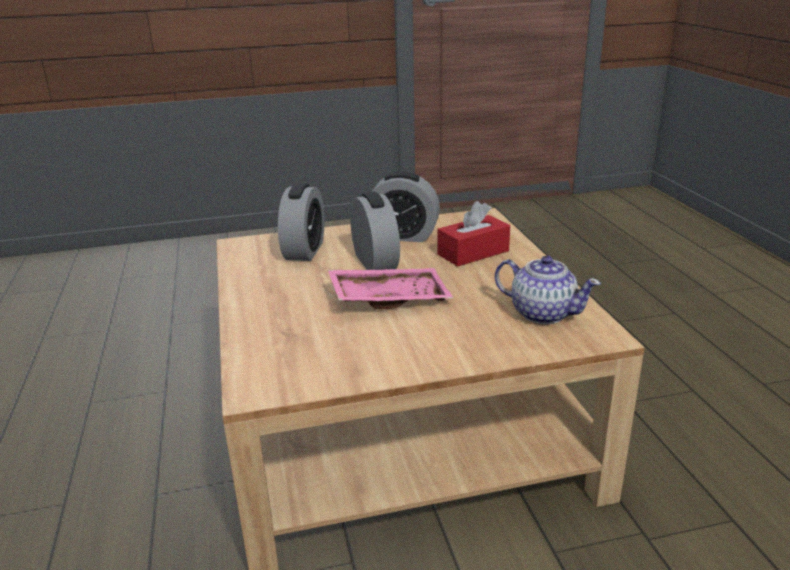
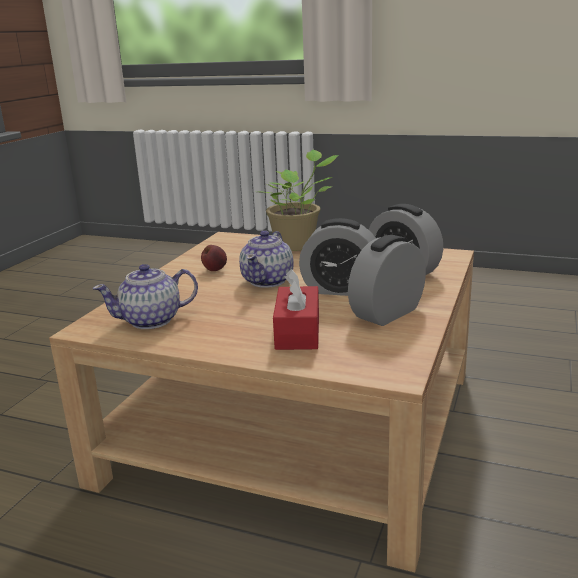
camera: 125 degrees right, 5 degrees down
pink tray [328,268,454,309] -> teapot [239,230,294,288]
none -> apple [201,245,227,271]
none -> potted plant [259,150,339,251]

